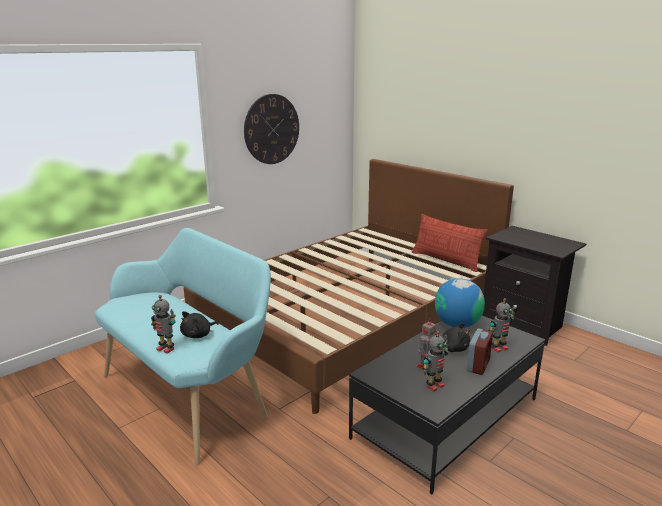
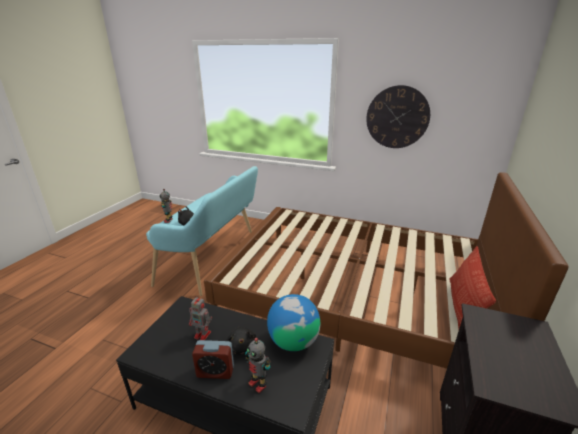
camera: 65 degrees right, 5 degrees up
toy robot [423,331,449,392] -> none

